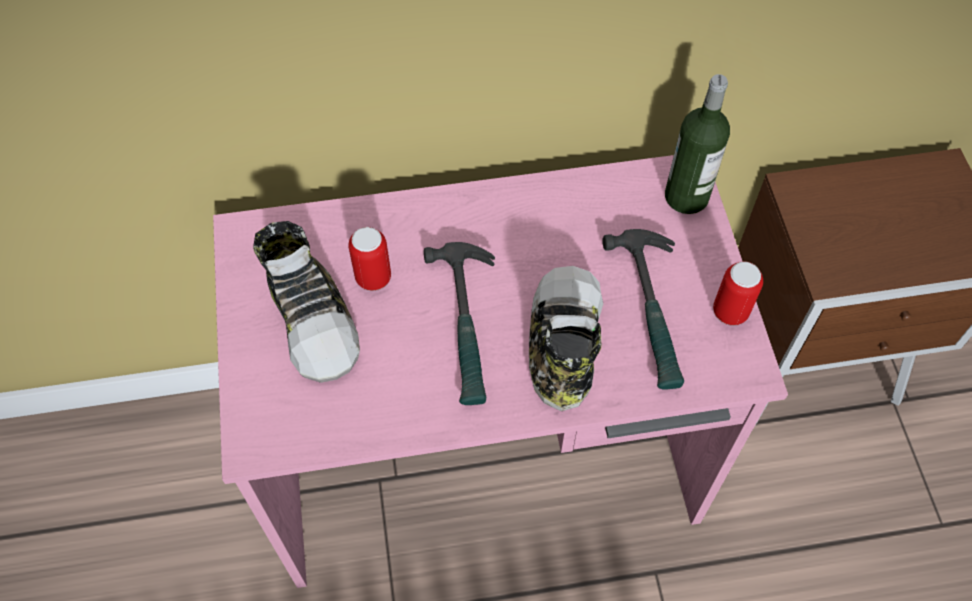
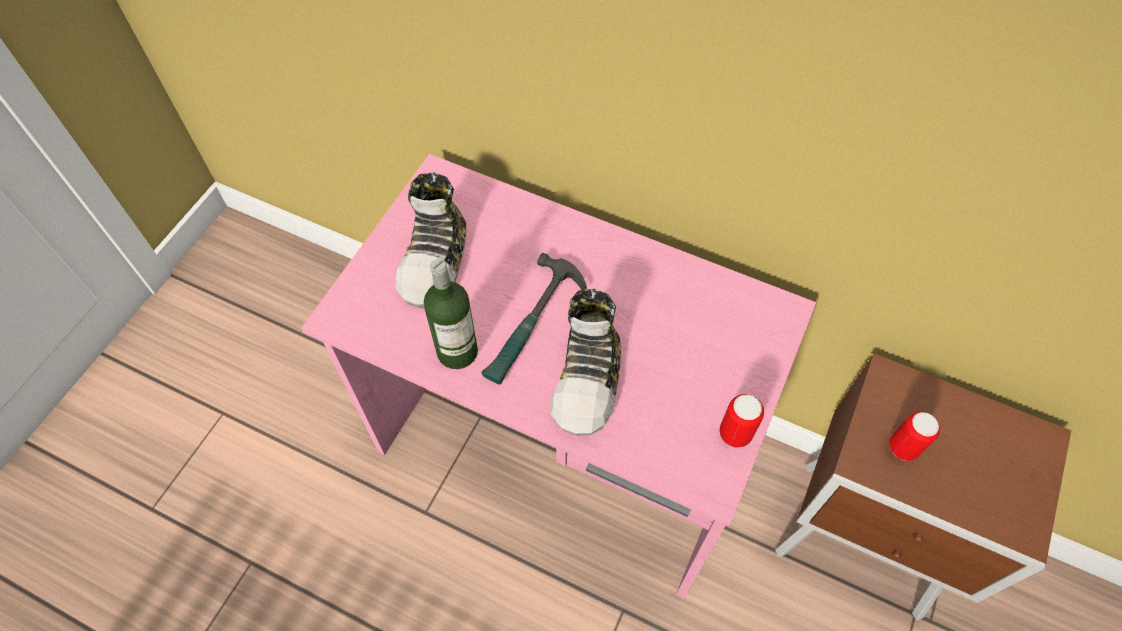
camera: 35 degrees right, 0 degrees up
can [348,227,391,291] -> can moved to [889,412,940,461]
shoe [529,266,603,411] -> shoe turned 150 degrees clockwise [550,289,621,436]
hammer [602,229,684,390] -> none
bottle [665,74,730,214] -> bottle moved to [424,259,478,369]

